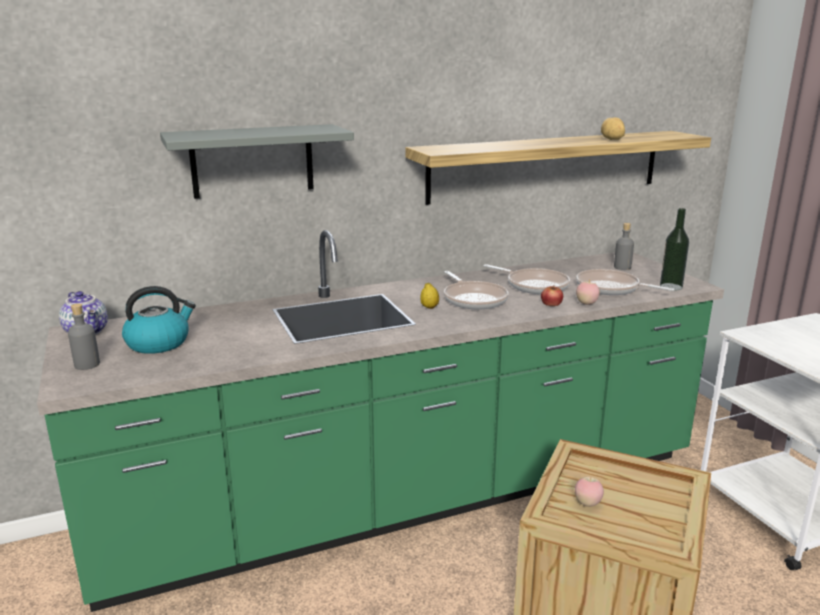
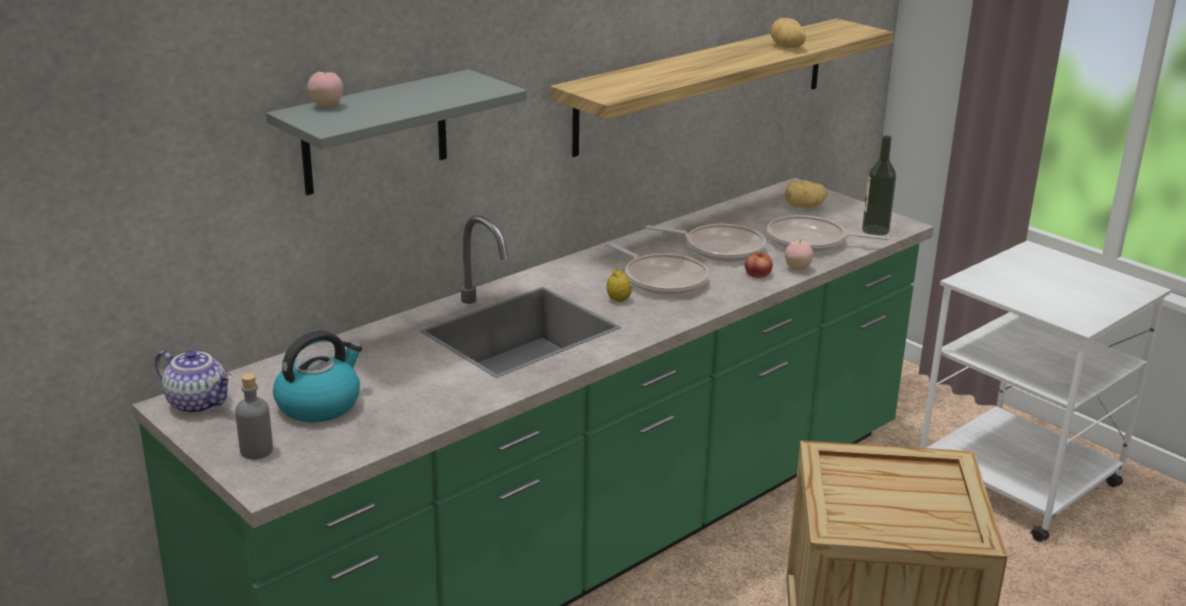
camera: 20 degrees left, 5 degrees up
apple [575,477,604,507] -> apple moved to [307,68,343,107]
grey bottle [614,223,634,270] -> potato [785,180,827,208]

